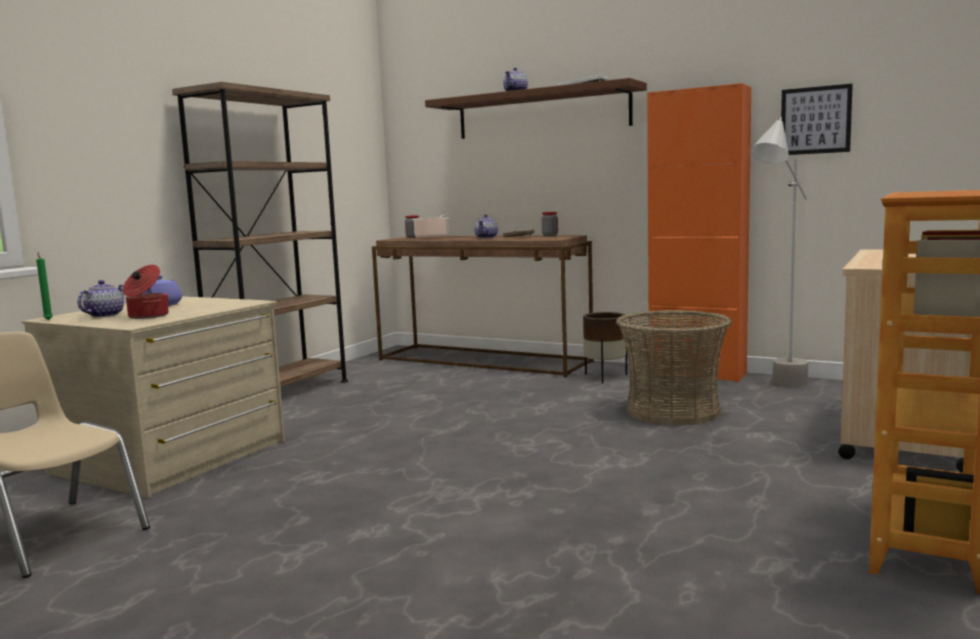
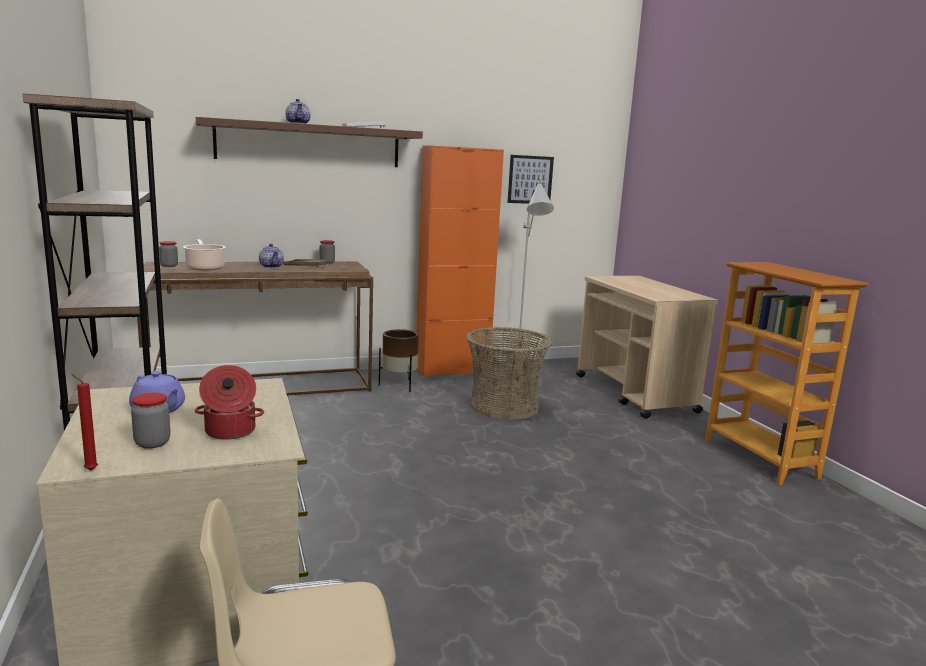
camera: 50 degrees left, 5 degrees up
green candle [36,252,53,320] -> red candle [71,374,98,471]
teapot [78,280,124,317] -> jar [131,393,170,449]

